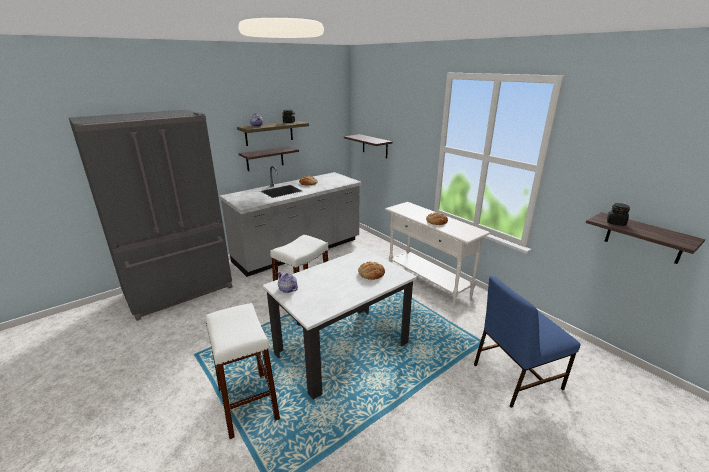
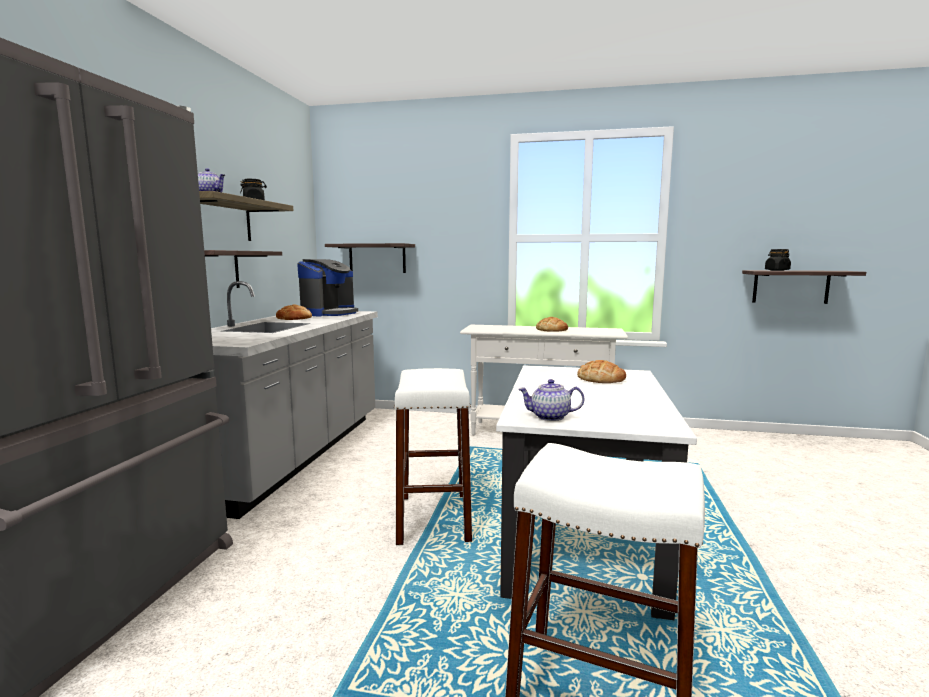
camera: 40 degrees left, 15 degrees down
blue chair [474,275,581,408] -> none
none -> coffee machine [297,259,358,317]

